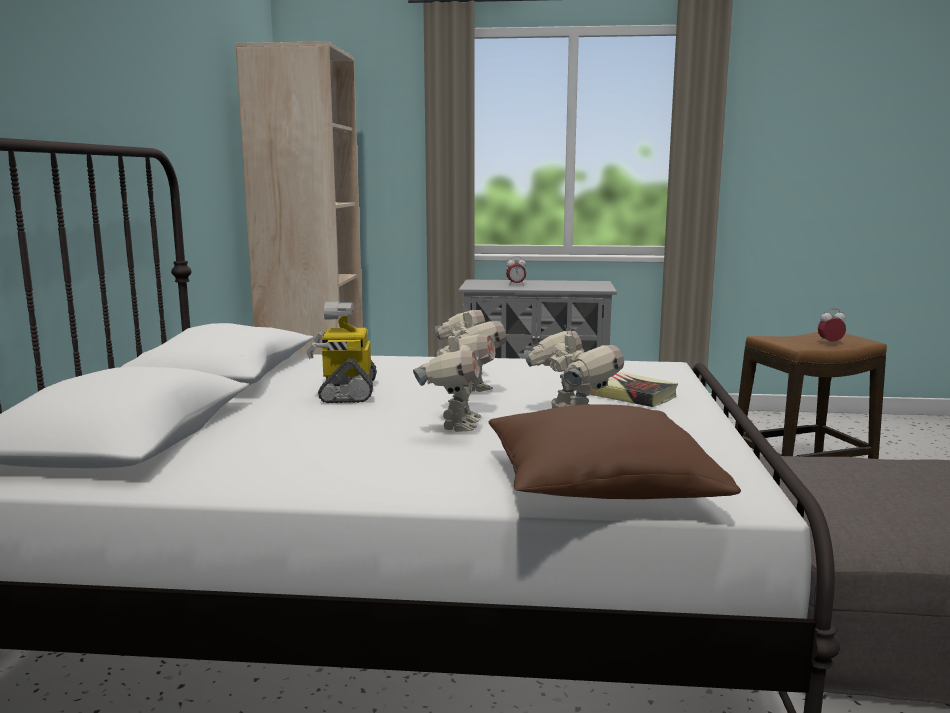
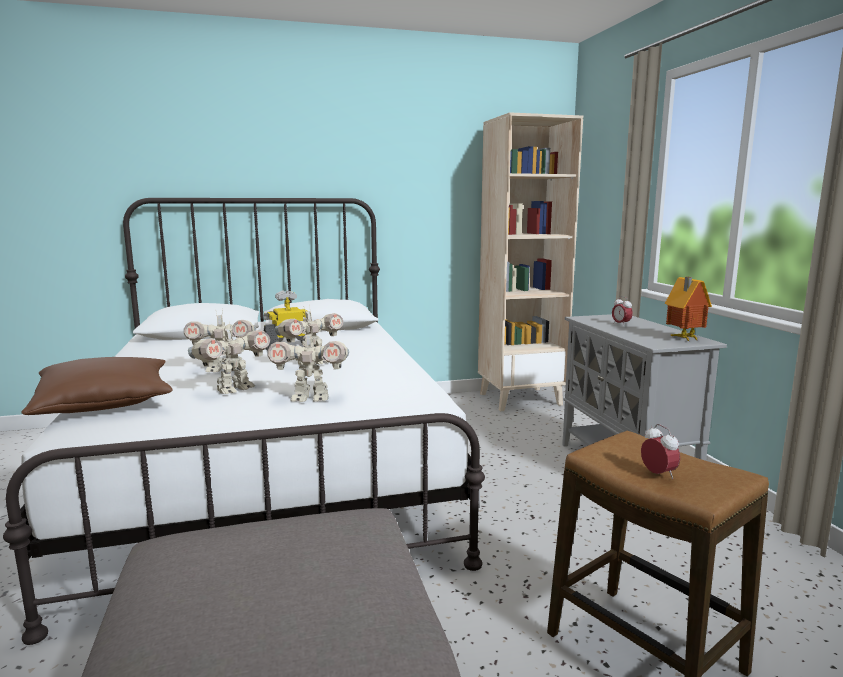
camera: 70 degrees right, 0 degrees up
book [589,372,678,407] -> toy robot [268,327,349,402]
none -> toy house [665,277,712,341]

